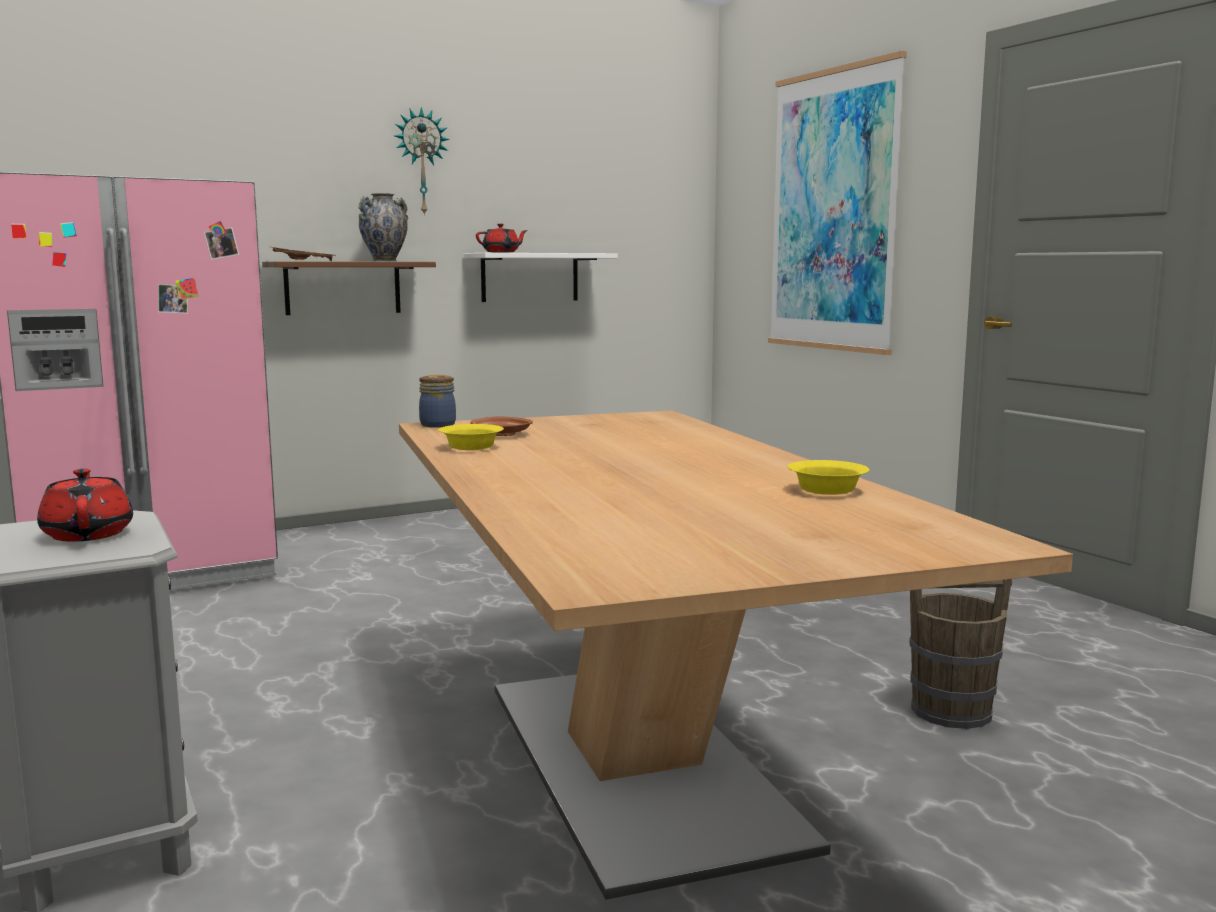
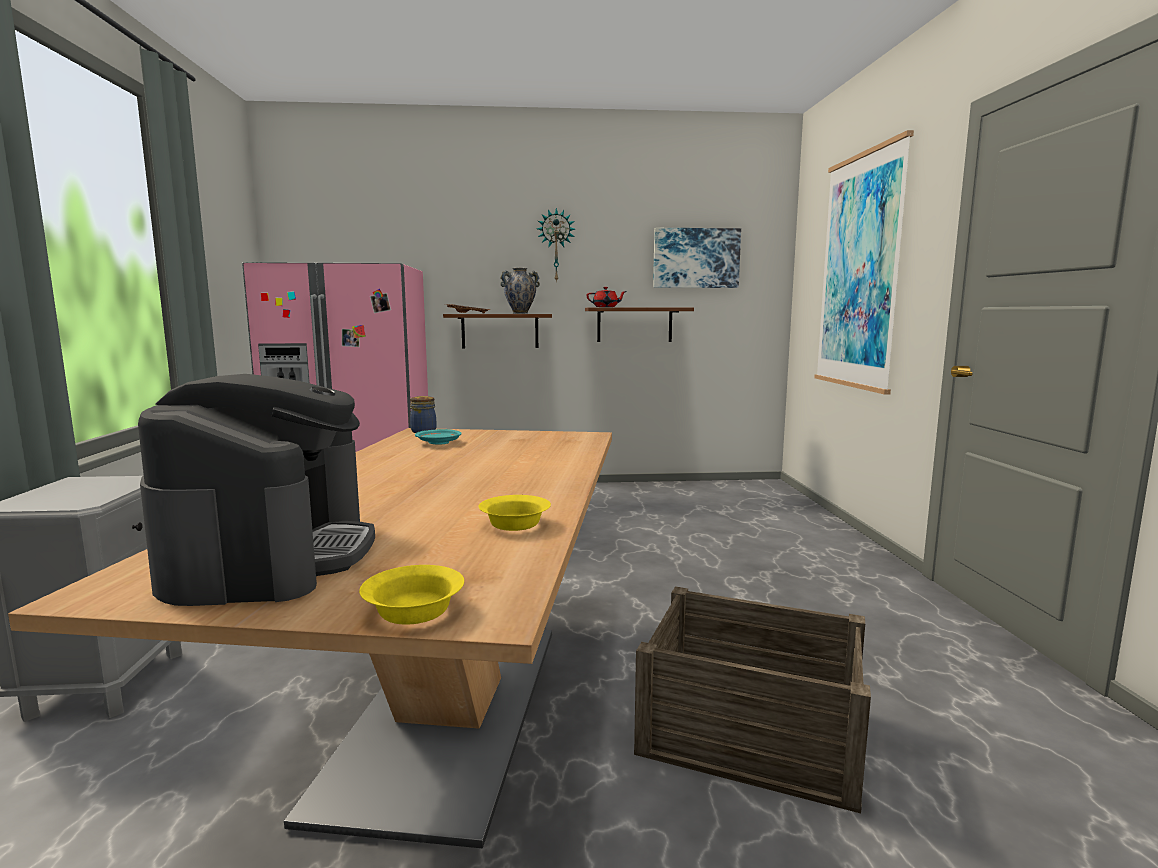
camera: 25 degrees right, 0 degrees up
red teapot [37,469,133,542] -> none
yellow bowl [438,424,504,450] -> yellow bowl moved to [359,565,464,625]
white shelf [464,253,618,302] -> brown shelf [585,307,694,342]
brown plate [470,417,533,436] -> turquoise plate [415,429,461,445]
brown bucket [910,579,1012,729] -> crate [634,586,871,813]
none -> coffee machine [138,374,375,606]
none -> picture [653,228,741,288]

